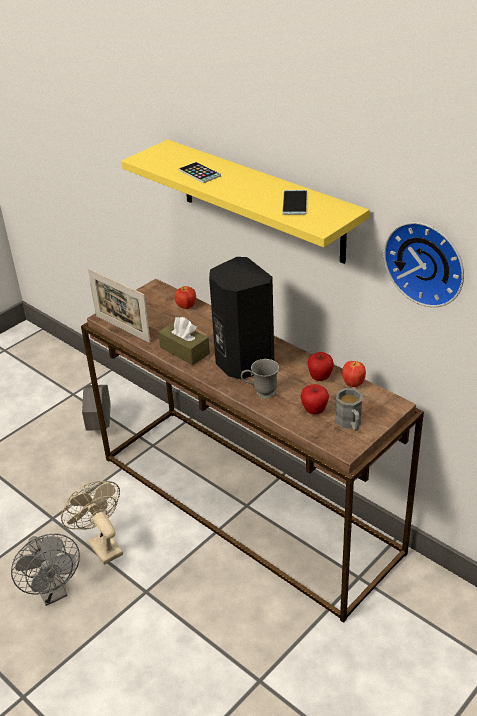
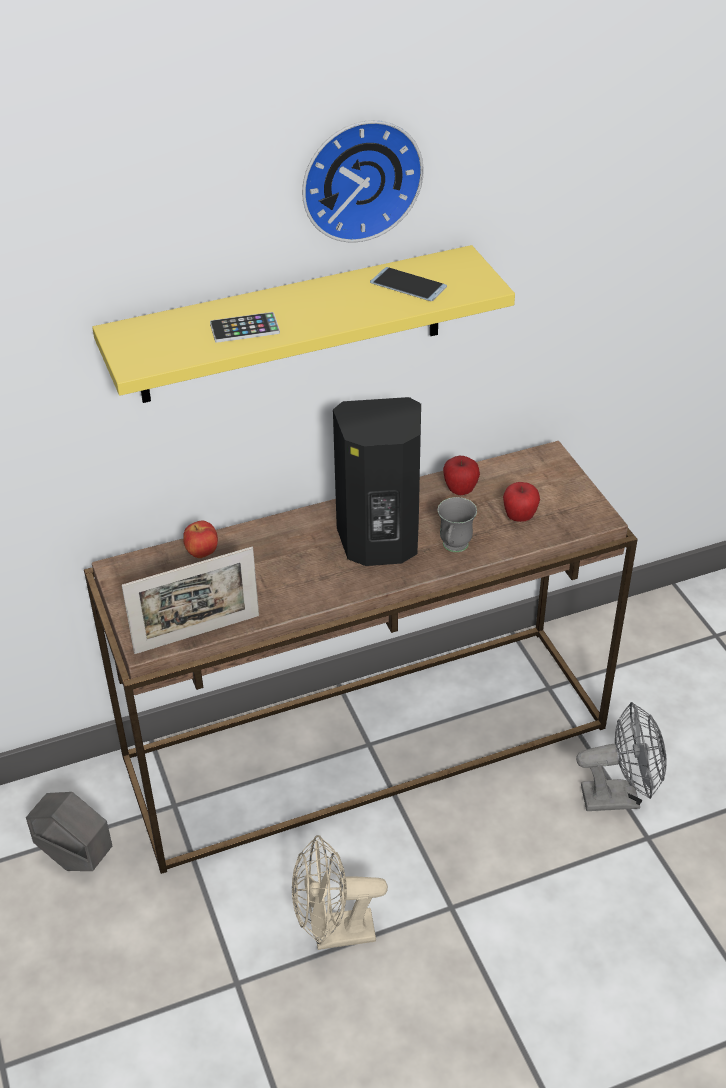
camera: 65 degrees left, 5 degrees up
grey fan [11,534,80,606] -> grey fan moved to [576,702,666,811]
brown tissue box [158,317,210,365] -> none
grey mug [335,388,363,431] -> none
apple [342,361,366,387] -> none
wall clock [384,222,464,307] -> wall clock moved to [302,120,424,243]

